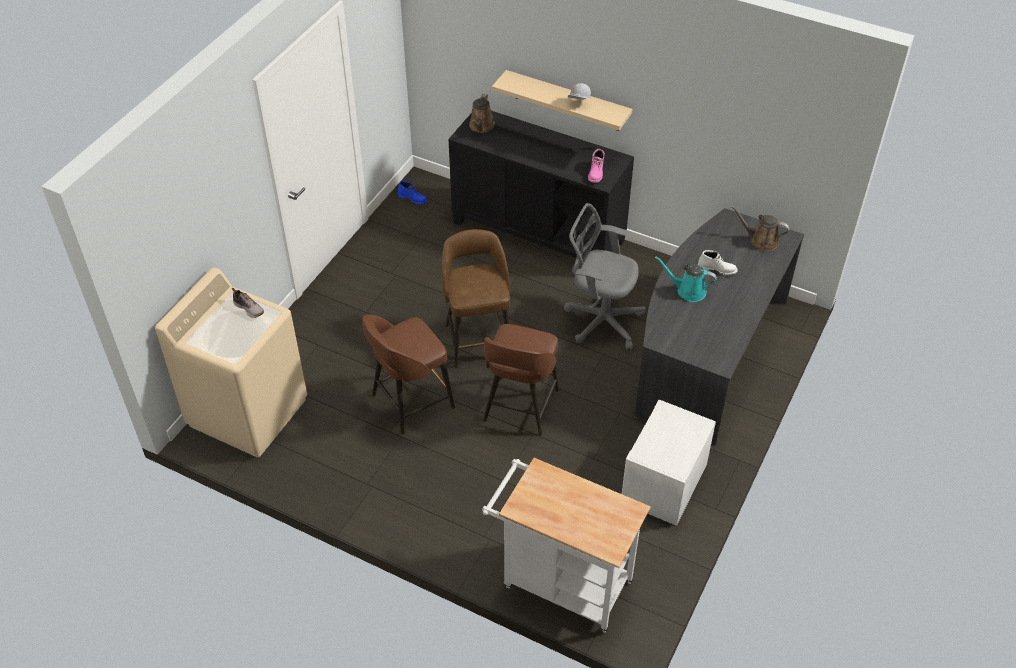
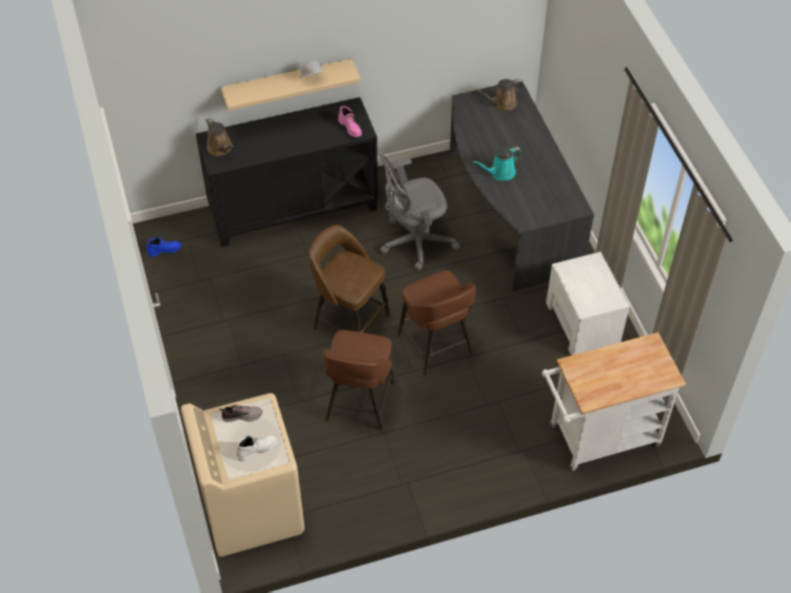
camera: 45 degrees left, 5 degrees up
white boot [698,250,738,275] -> white boot moved to [236,435,277,461]

